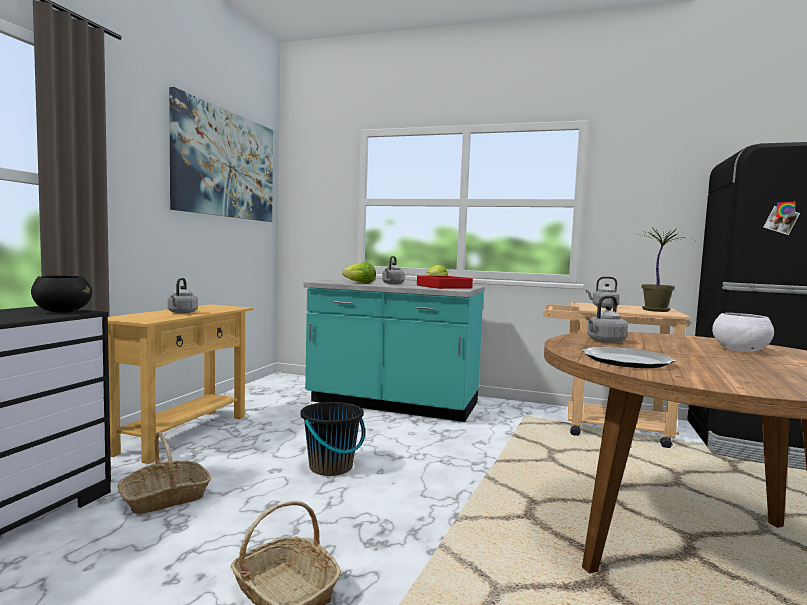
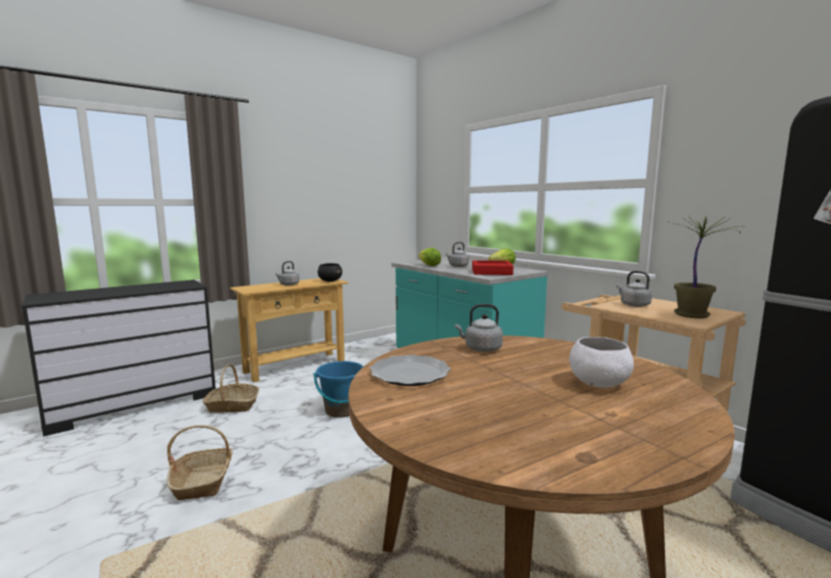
camera: 35 degrees right, 5 degrees up
black bowl [31,275,92,313] -> black bowl moved to [318,263,342,282]
picture [169,87,273,222] -> none
black bucket [300,402,365,476] -> blue bucket [313,361,364,418]

